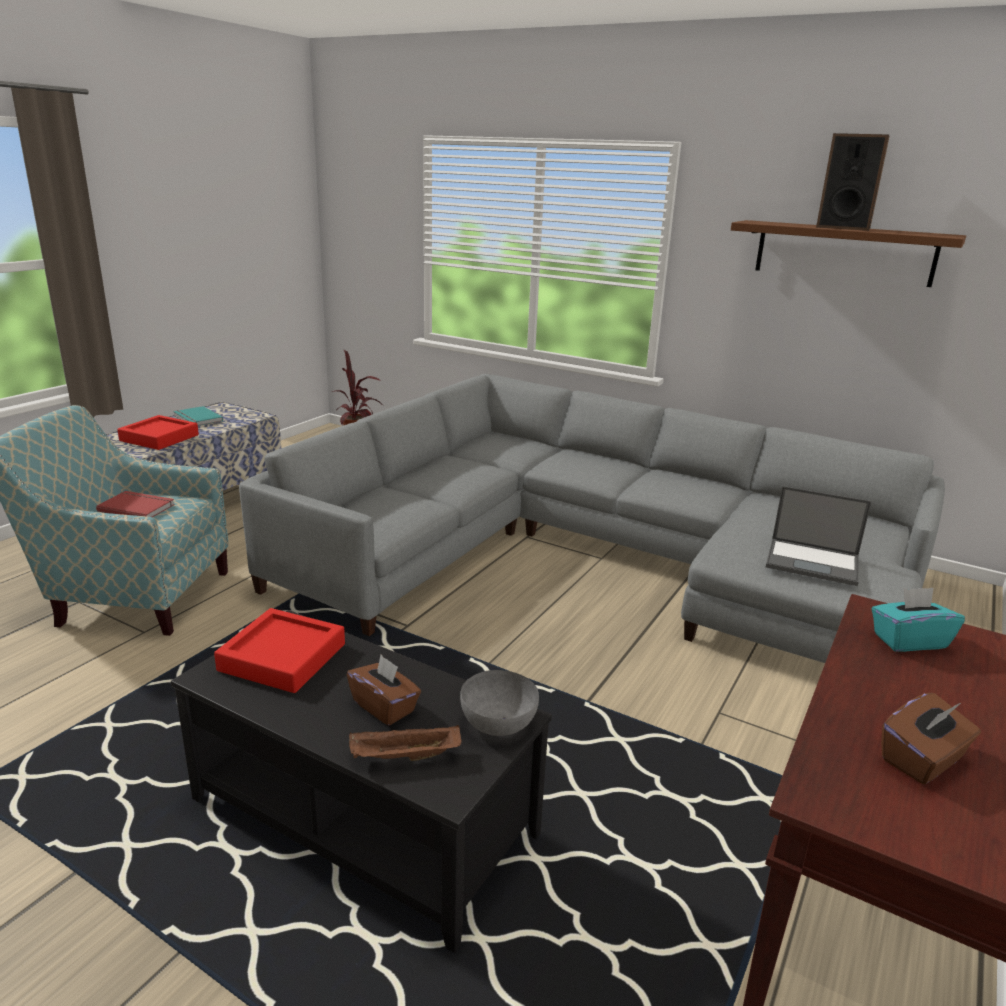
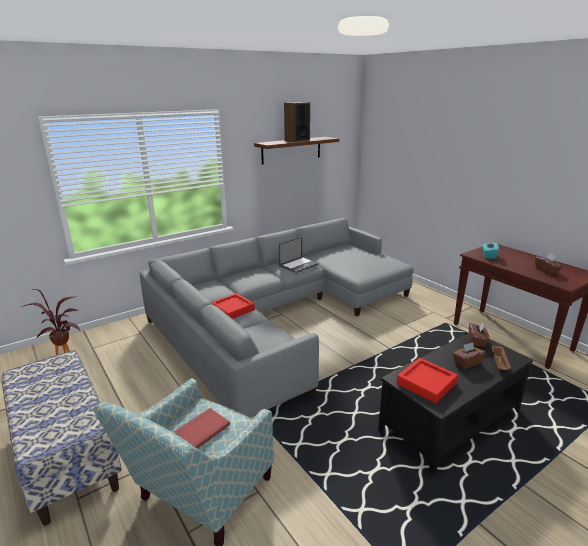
camera: 65 degrees left, 0 degrees up
red tray [117,415,199,450] -> red tray moved to [211,293,255,319]
turquoise book [173,406,223,426] -> none
grey bowl [460,670,539,736] -> brown tissue box [469,322,489,347]
laptop [766,486,871,586] -> laptop moved to [279,237,319,273]

